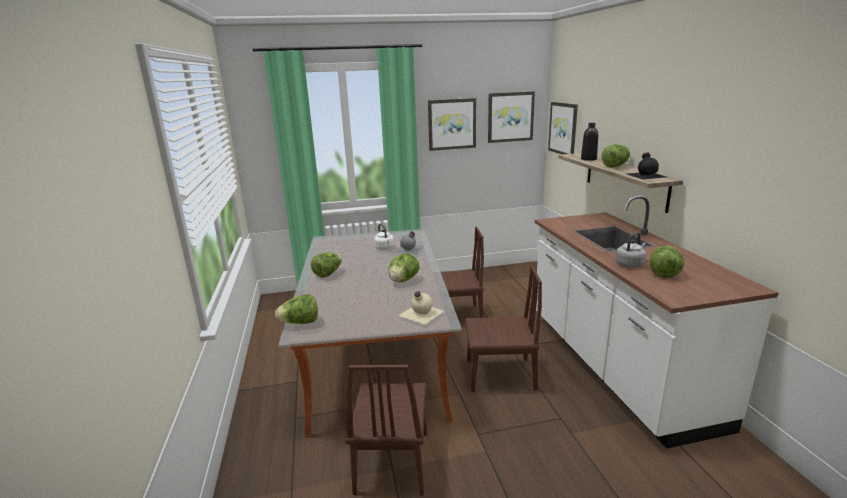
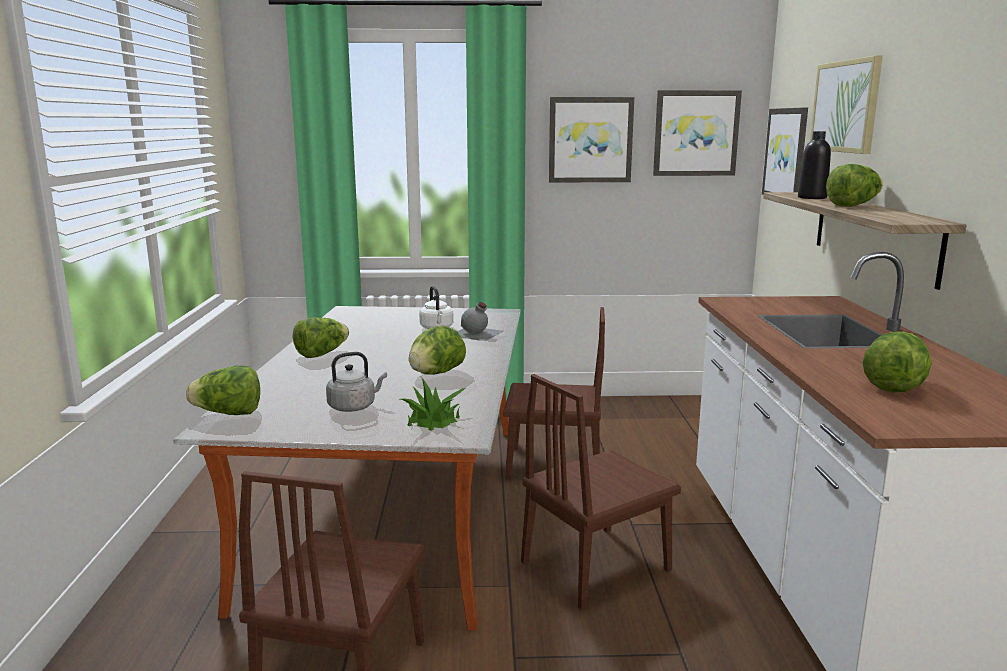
camera: 10 degrees right, 5 degrees down
beige bottle [399,291,444,325] -> potted plant [400,377,466,431]
brown chair [465,265,542,392] -> brown chair turned 135 degrees clockwise [521,374,681,610]
grey kettle [616,232,646,267] -> grey kettle moved to [326,352,387,412]
black bottle [627,152,666,179] -> none
none -> picture [810,55,883,154]

